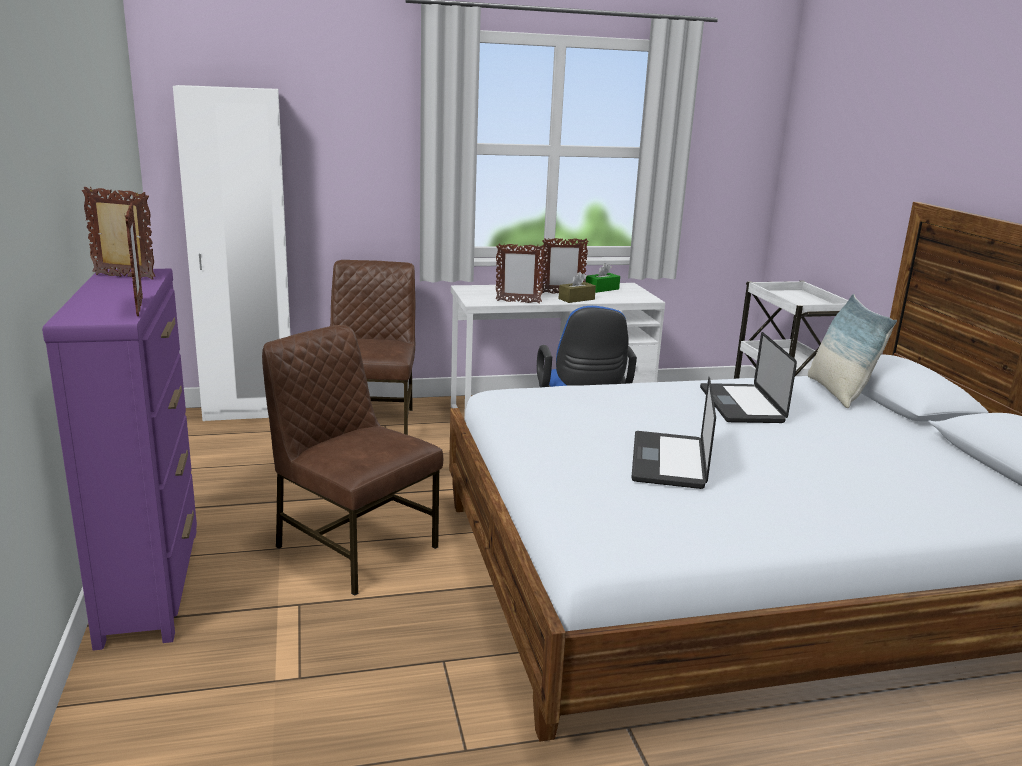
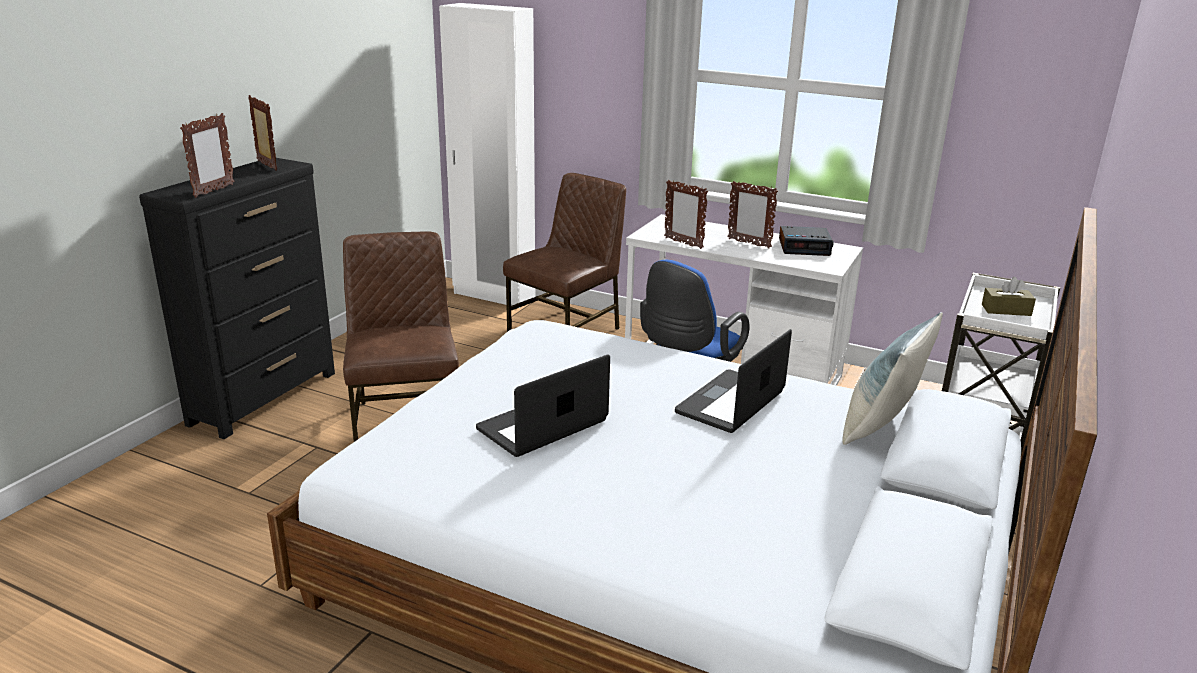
camera: 40 degrees right, 5 degrees up
purple dresser [42,269,197,651] -> black dresser [139,158,335,439]
brown tissue box [559,272,596,303] -> brown tissue box moved to [982,277,1036,316]
green tissue box [586,263,620,293] -> alarm clock [779,226,834,256]

